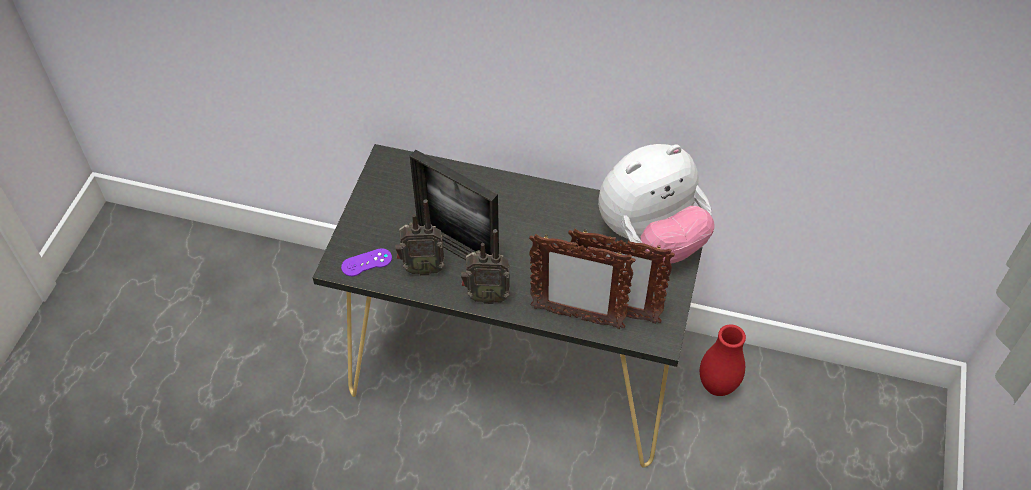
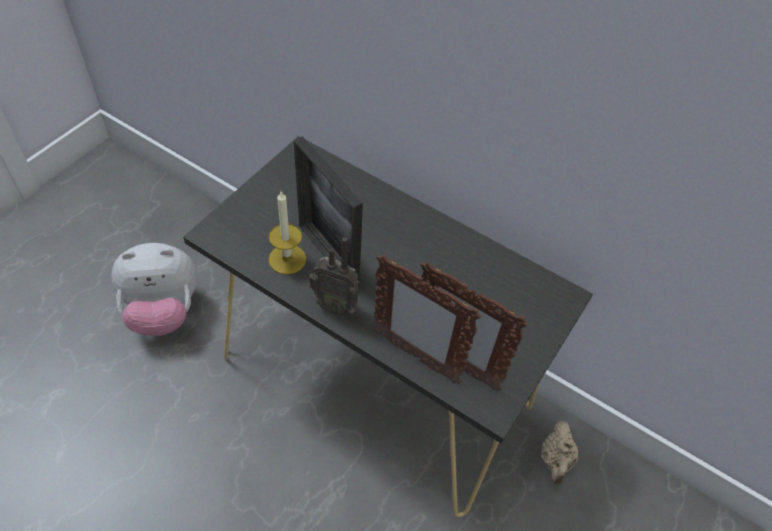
camera: 15 degrees right, 0 degrees up
purple game controller [341,248,392,276] -> none
radio [396,199,445,276] -> candle [269,191,306,275]
plush toy [598,144,715,264] -> plush toy moved to [111,243,198,336]
red vase [700,325,746,396] -> beige teapot [541,421,578,485]

